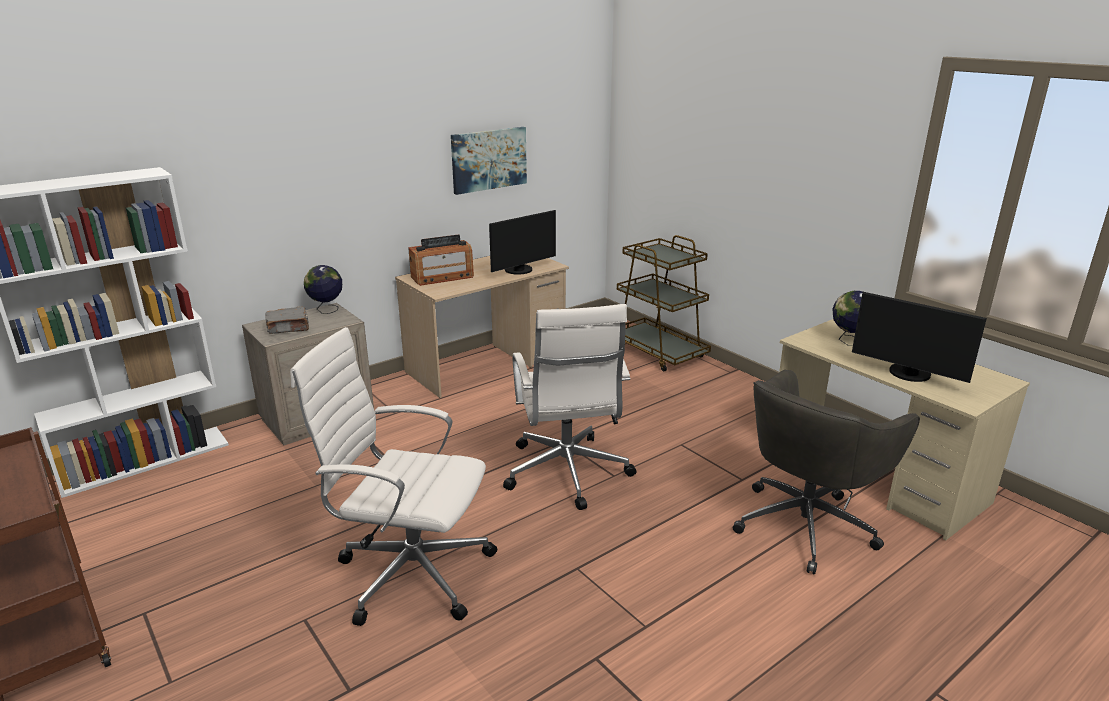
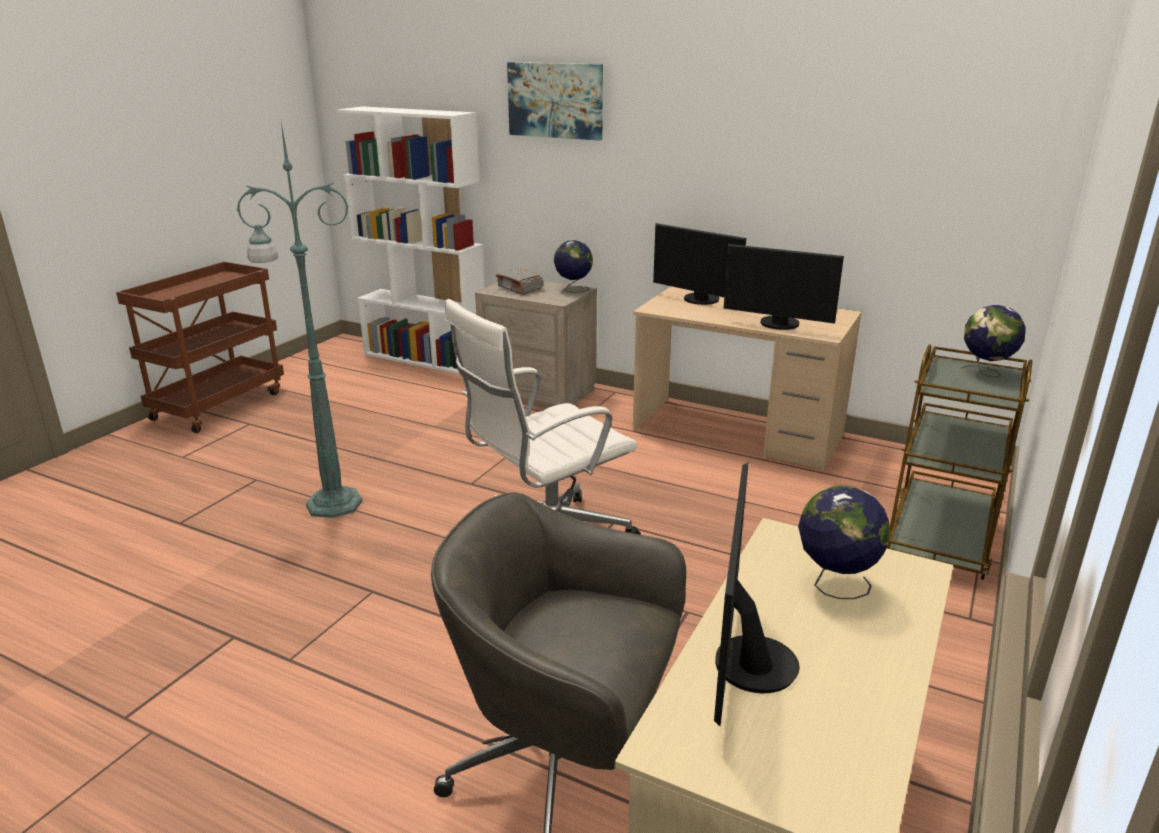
camera: 65 degrees right, 0 degrees up
white office chair [290,327,497,626] -> green floor lamp [237,122,362,518]
radio [408,234,474,286] -> monitor [653,223,746,305]
picture [451,127,527,195] -> picture moved to [507,62,603,141]
none -> globe [962,305,1026,378]

